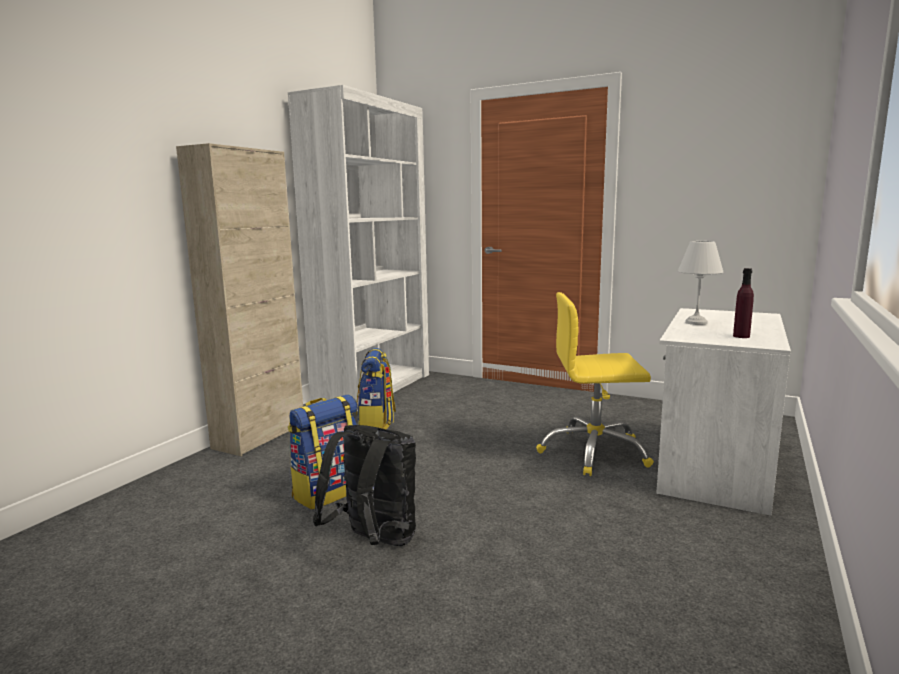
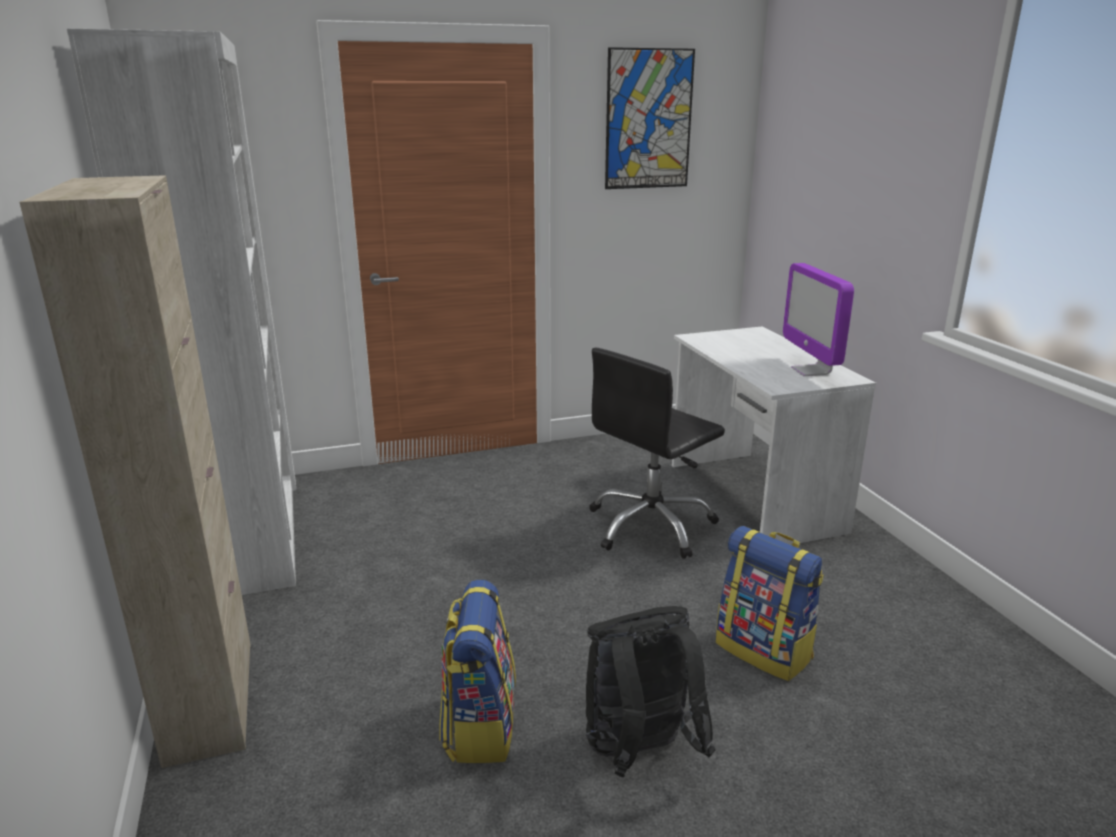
camera: 45 degrees left, 10 degrees up
backpack [356,348,396,429] -> backpack moved to [716,526,824,681]
yellow office chair [536,292,654,476] -> black office chair [589,348,725,559]
white table lamp [678,241,723,325] -> none
purple bottle [733,268,754,338] -> monitor [783,263,854,376]
none -> picture [605,47,695,189]

